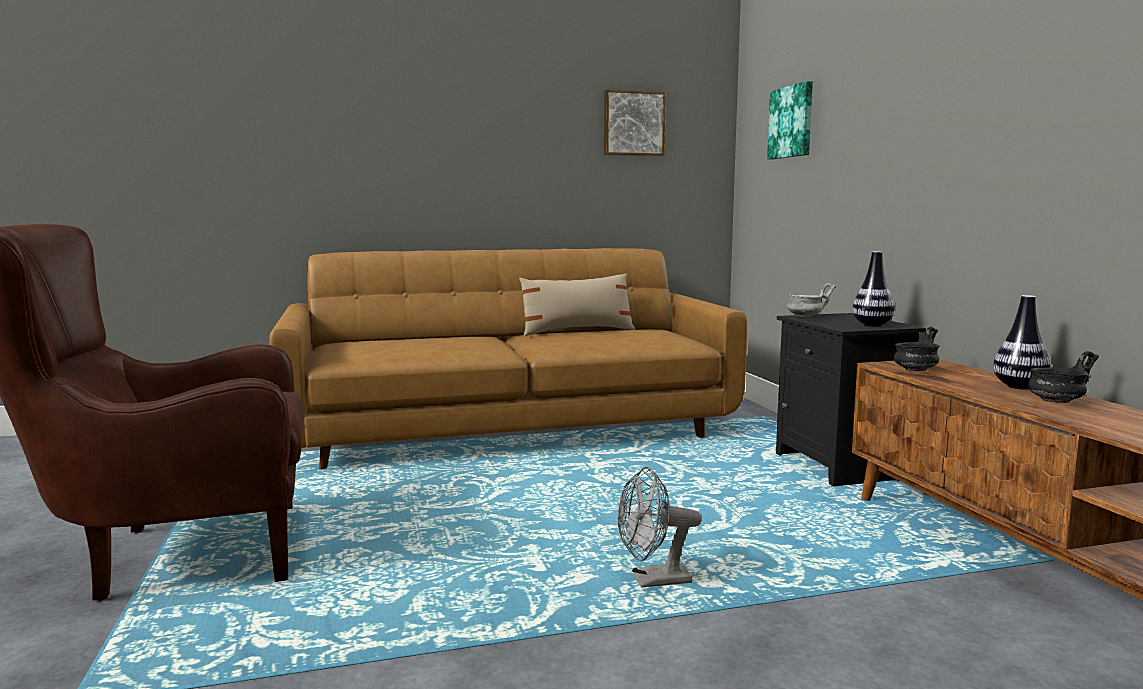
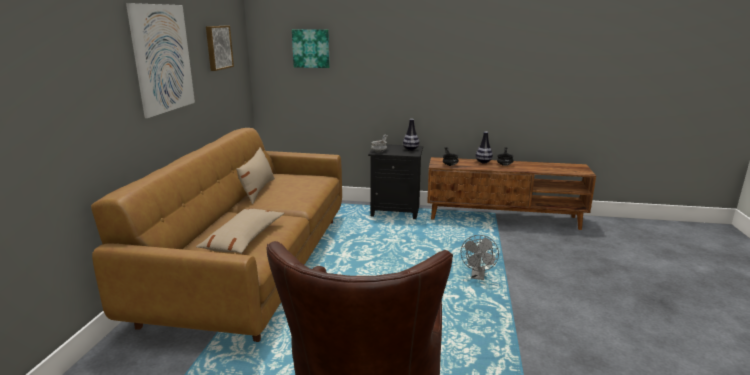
camera: 65 degrees left, 10 degrees up
none -> picture [126,3,195,118]
none -> beige pillow [196,209,284,254]

